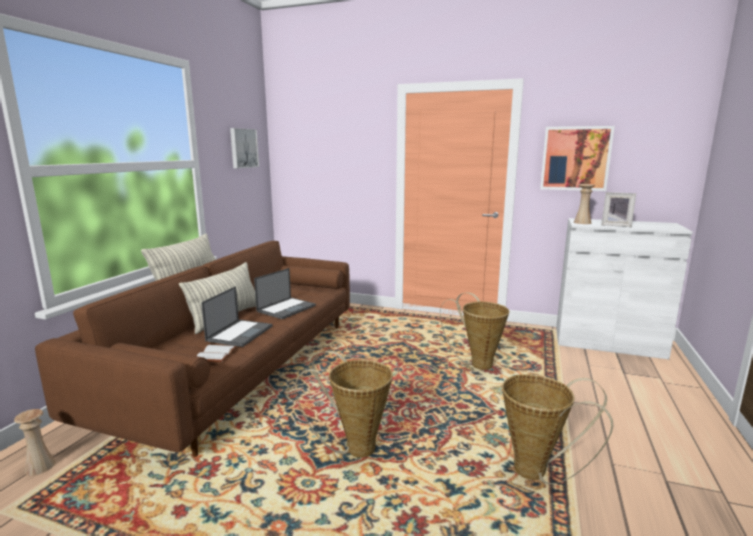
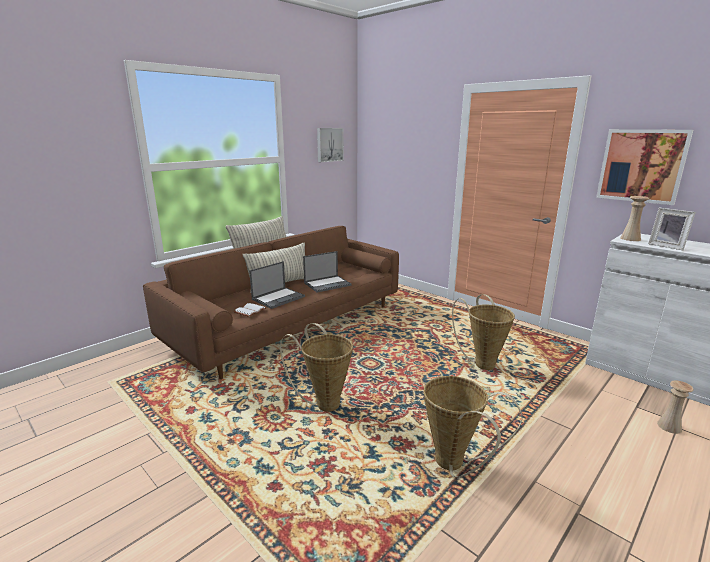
camera: 25 degrees right, 5 degrees up
beige vase [14,409,55,476] -> beige vase moved to [657,380,694,434]

